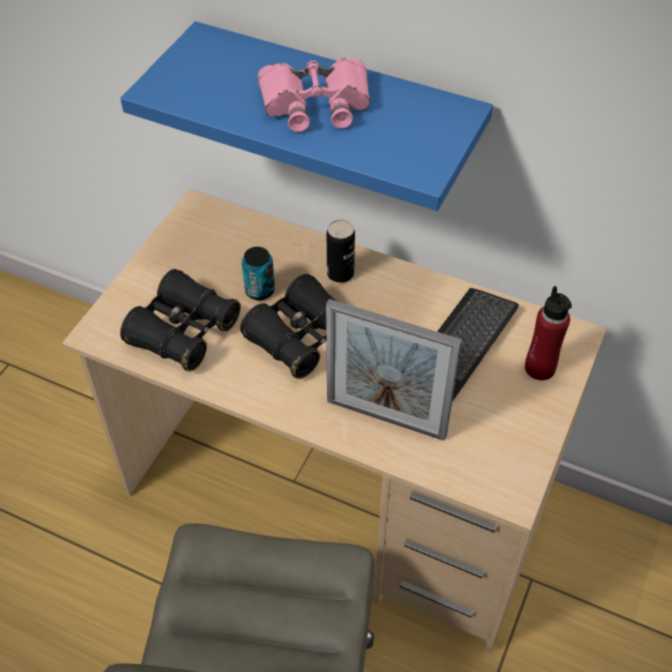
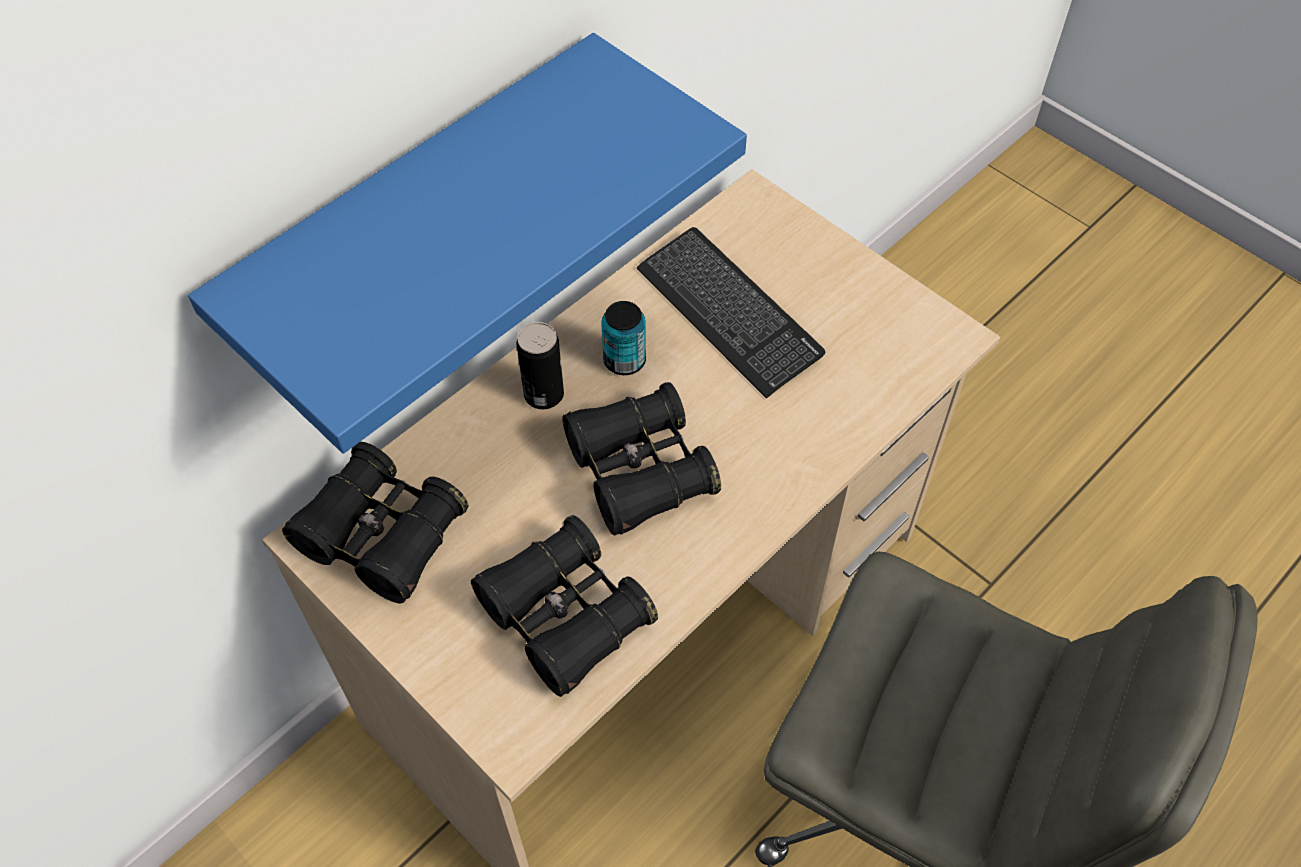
camera: 70 degrees left, 5 degrees up
can [242,247,275,300] -> can moved to [601,301,646,375]
pink binoculars [258,58,370,132] -> none
picture frame [326,299,462,441] -> none
red bottle [525,286,572,380] -> none
none -> black binoculars [282,442,468,603]

